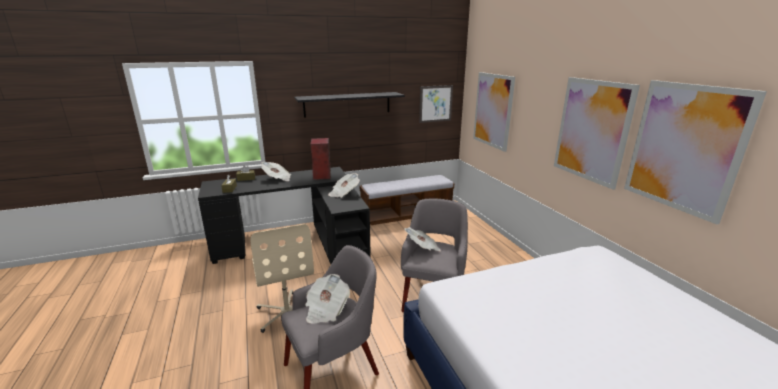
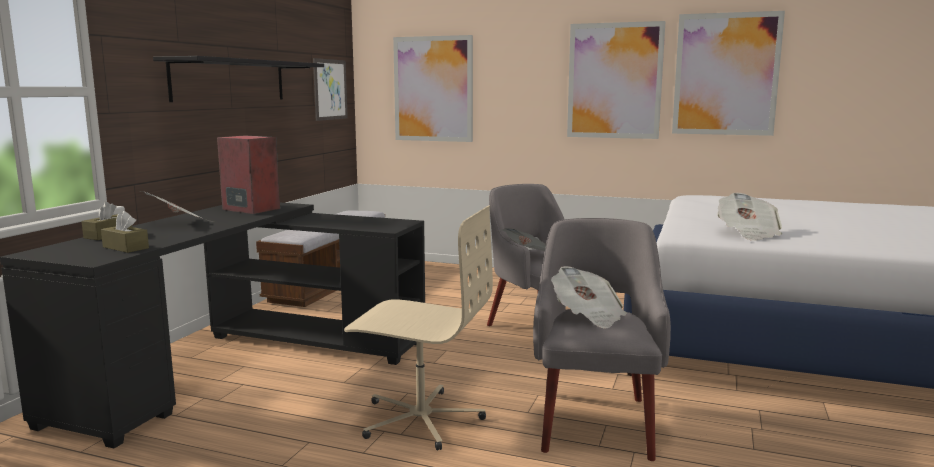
camera: 50 degrees left, 10 degrees down
newspaper [328,173,360,198] -> newspaper moved to [717,192,782,241]

